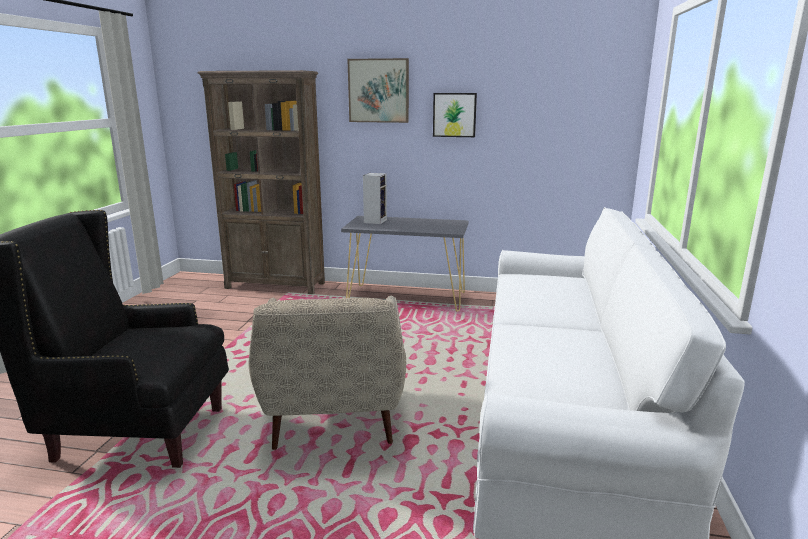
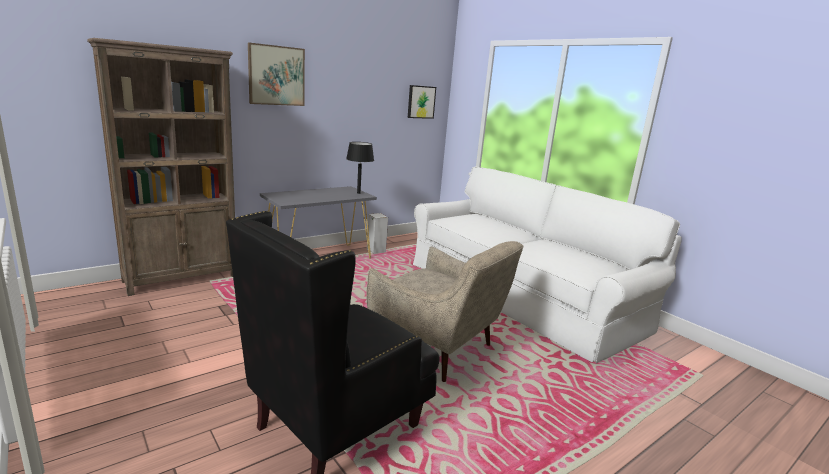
camera: 50 degrees left, 0 degrees up
speaker [363,173,387,224] -> speaker moved to [367,213,388,254]
picture [433,93,477,137] -> picture moved to [408,85,436,119]
none -> black table lamp [346,142,374,194]

